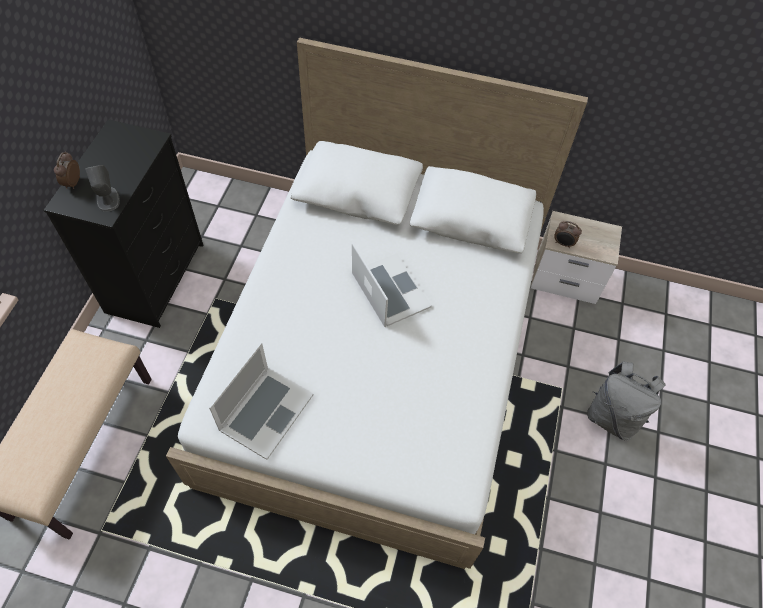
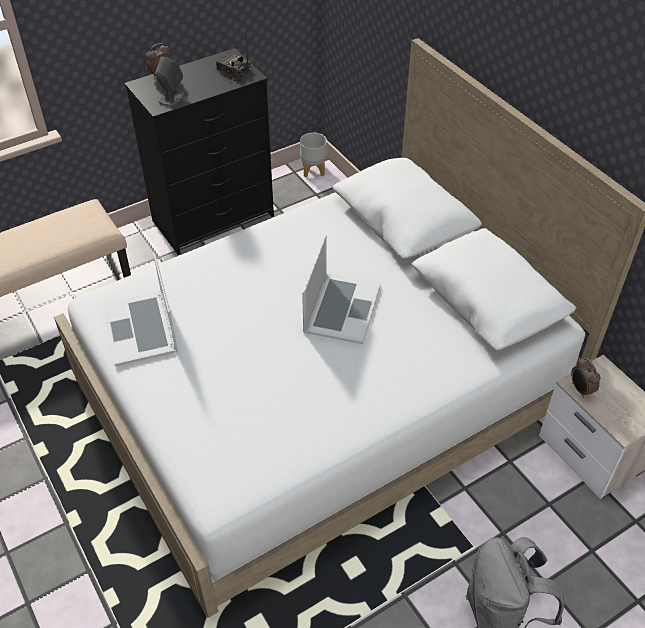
camera: 45 degrees right, 10 degrees down
laptop [209,343,314,460] -> laptop turned 90 degrees clockwise [104,253,178,366]
none -> radio [216,31,251,82]
none -> grey planter [300,133,327,177]

